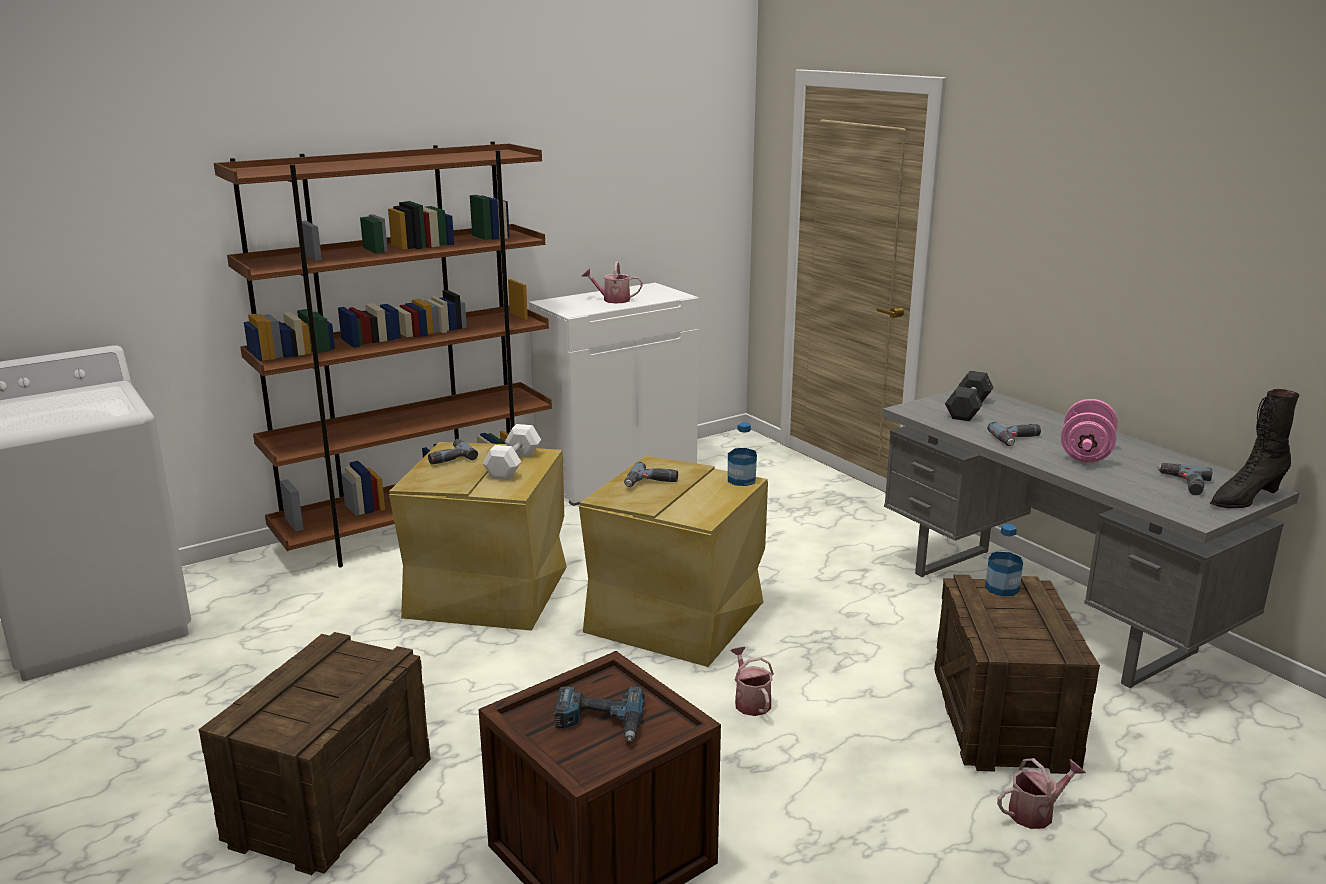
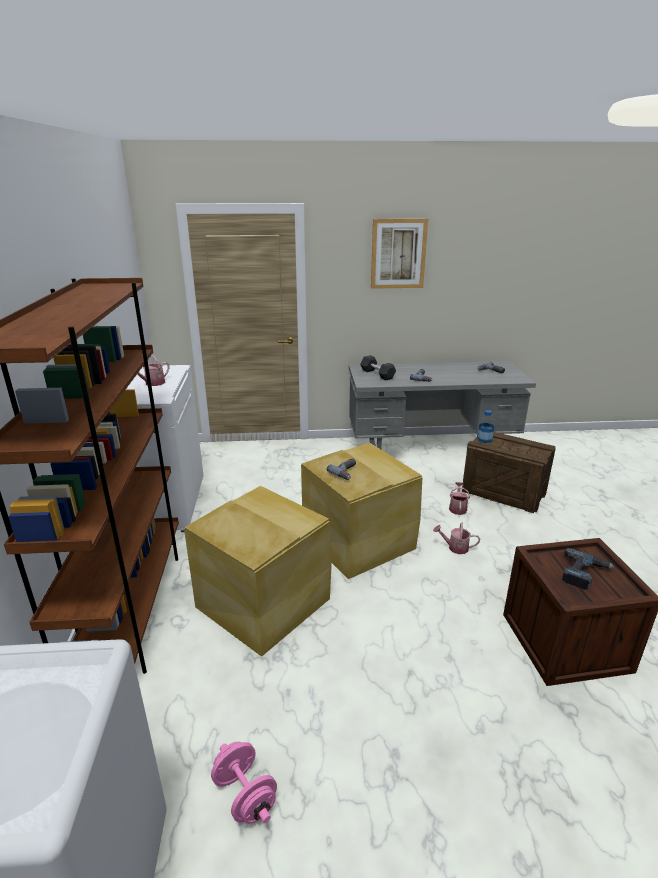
camera: 60 degrees left, 5 degrees up
crate [198,632,431,875] -> none
power drill [428,439,478,464] -> none
white dumbbell [482,424,541,480] -> none
bottle [728,422,757,486] -> none
watering can [997,758,1086,829] -> watering can moved to [449,482,470,515]
pink dumbbell [1061,399,1118,463] -> pink dumbbell moved to [211,742,277,824]
black boot [1210,389,1299,508] -> none
none -> picture [371,219,428,289]

